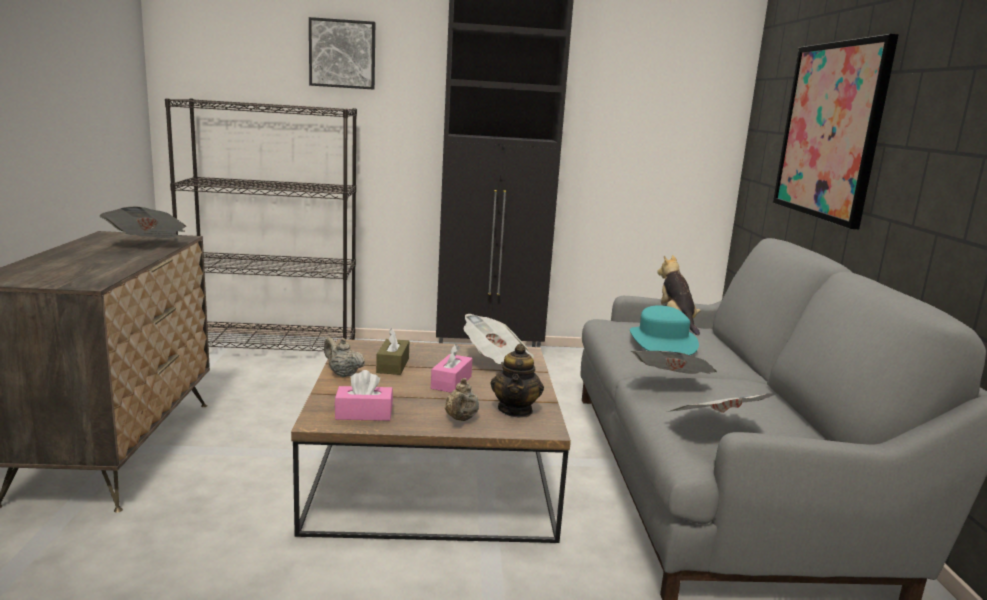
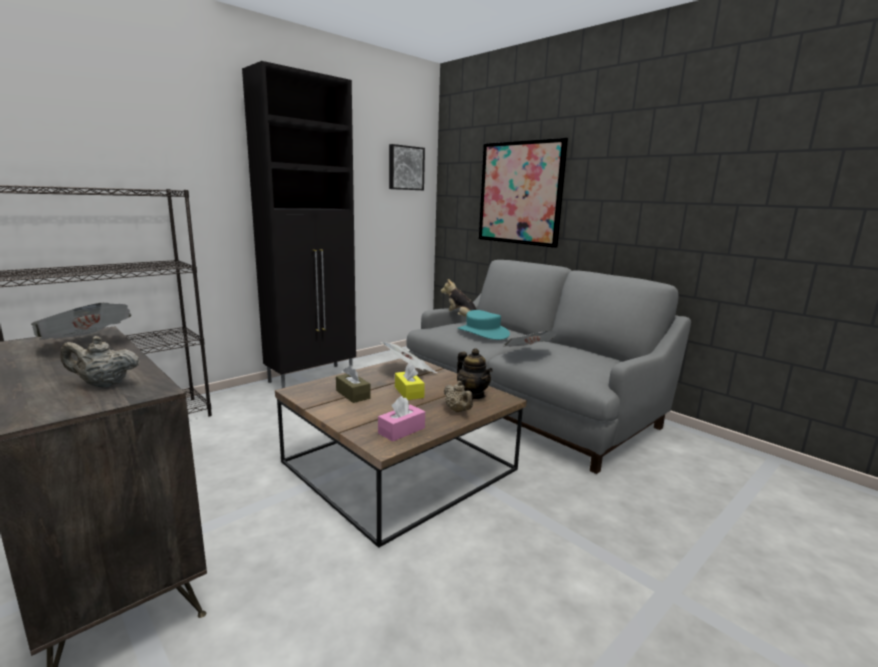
camera: 40 degrees left, 0 degrees up
picture [309,17,375,90] -> picture moved to [389,144,425,190]
beige teapot [324,337,365,377] -> beige teapot moved to [60,336,140,387]
pink tissue box [431,344,473,393] -> yellow tissue box [395,363,425,400]
newspaper [668,394,777,413] -> none

